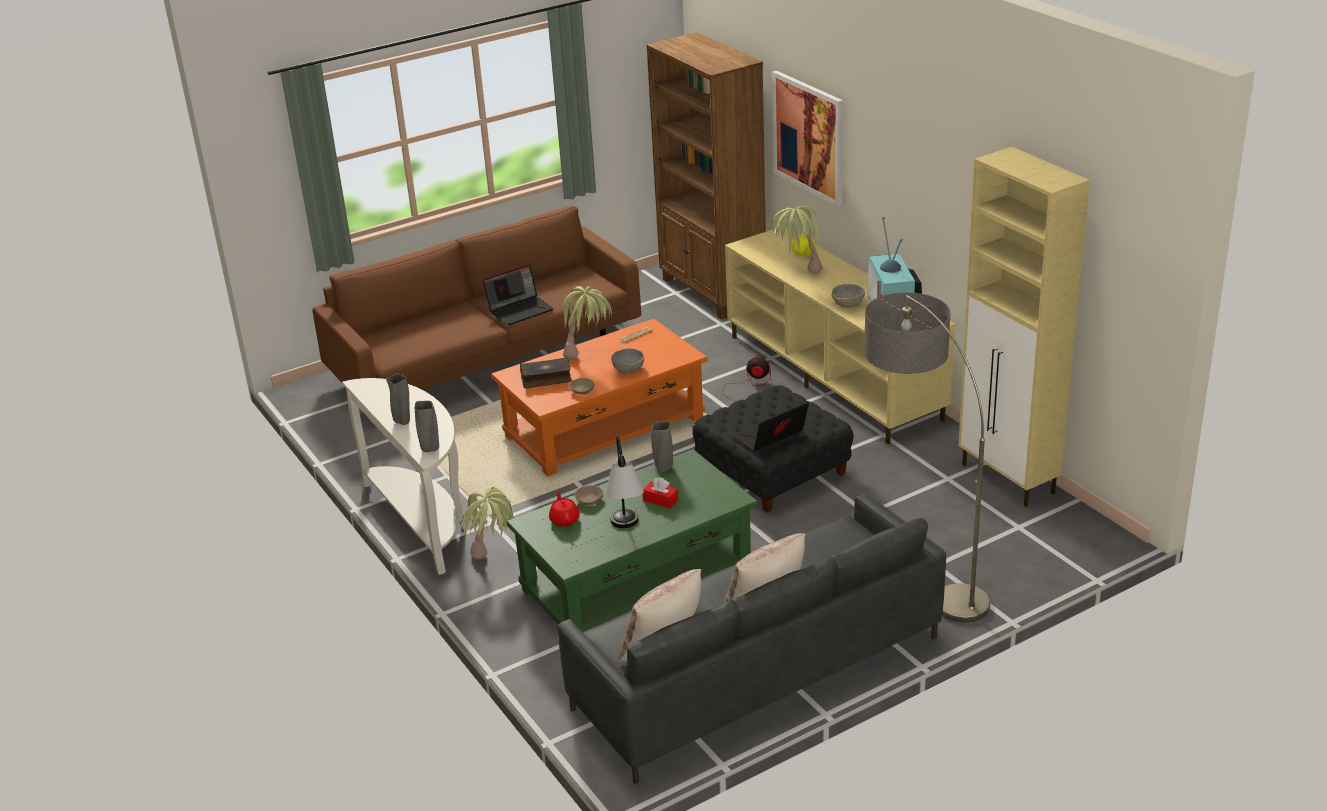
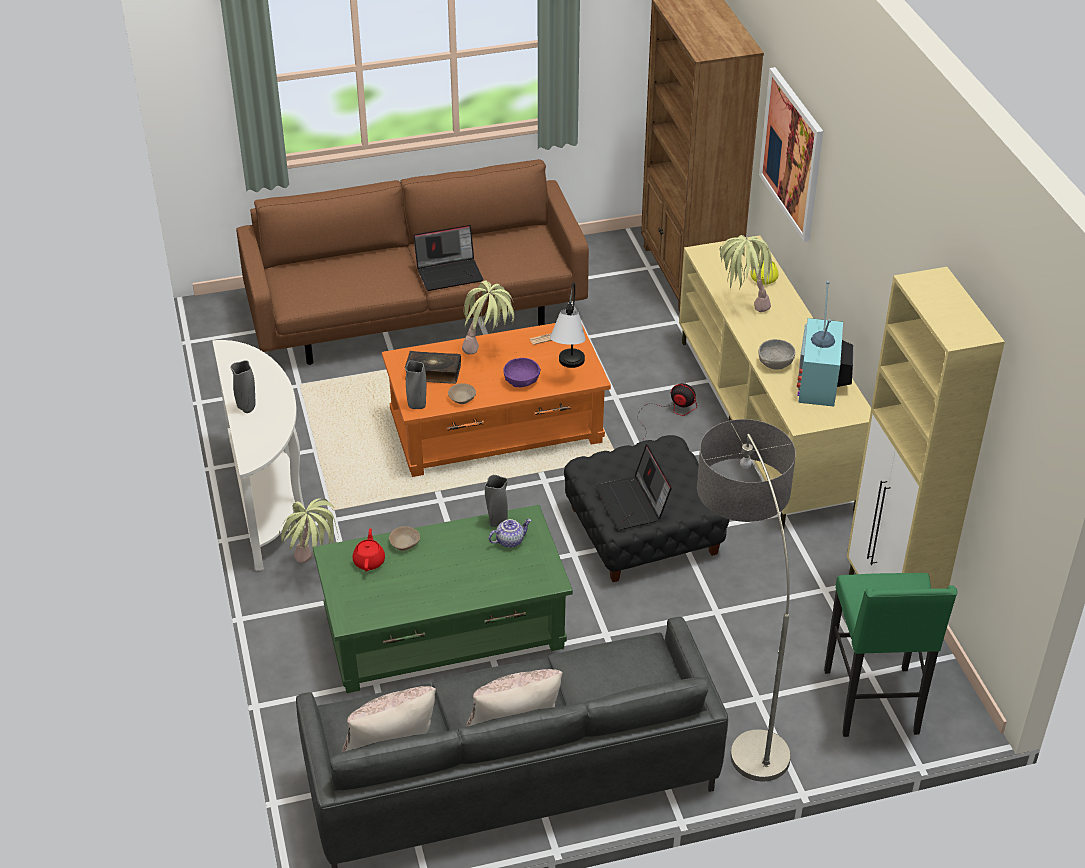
camera: 15 degrees right, 10 degrees up
grey vase [414,401,439,452] -> grey vase moved to [405,360,426,409]
table lamp [605,433,644,528] -> table lamp moved to [550,282,586,368]
grey bowl [611,348,644,373] -> purple bowl [503,358,541,387]
red tissue box [643,477,679,509] -> none
laptop [731,402,809,452] -> laptop turned 90 degrees counterclockwise [596,444,672,530]
none -> teapot [489,519,531,548]
none -> green stool [824,573,958,737]

